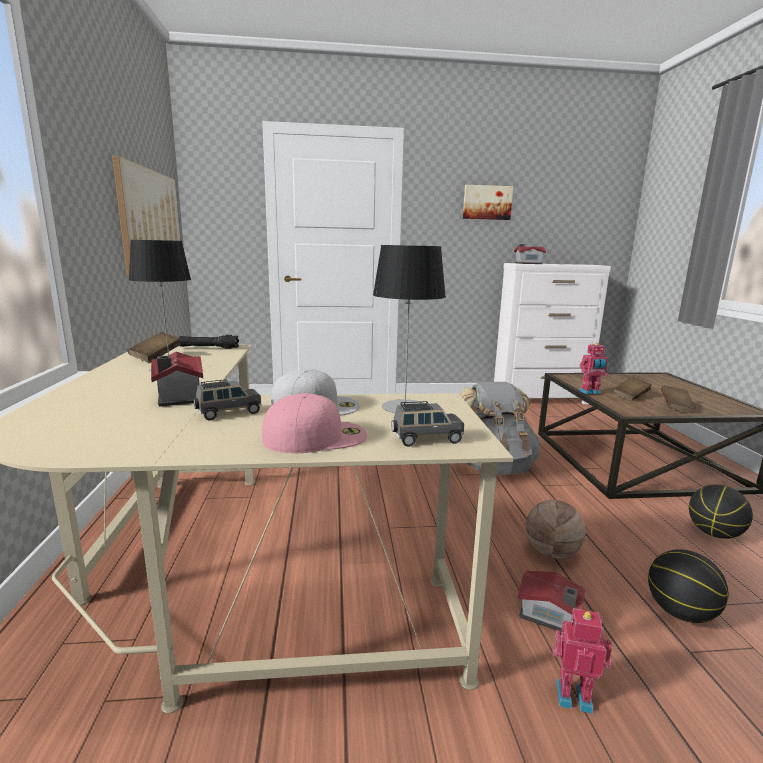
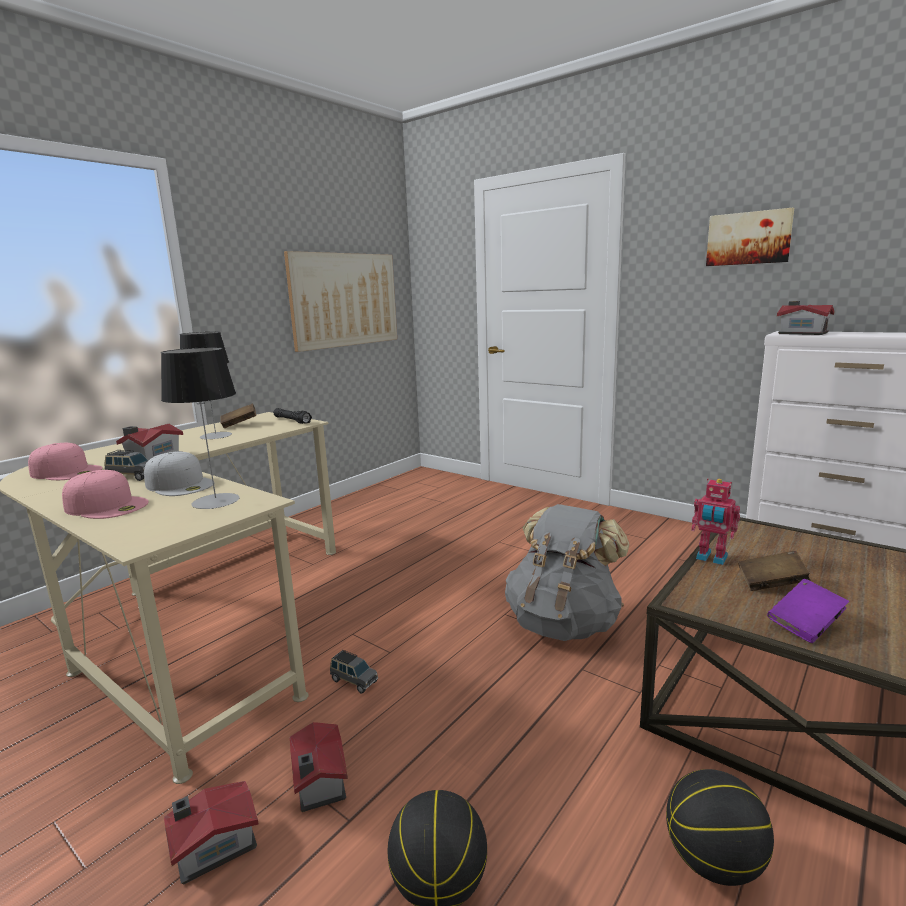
camera: 45 degrees right, 0 degrees up
grey toy car [391,401,464,447] -> grey toy car moved to [330,650,378,694]
basketball [526,500,586,559] -> none
toy robot [552,608,612,714] -> toy house [164,781,258,885]
brown book [661,386,696,413] -> purple book [767,579,849,643]
none -> pink cap [28,443,103,480]

